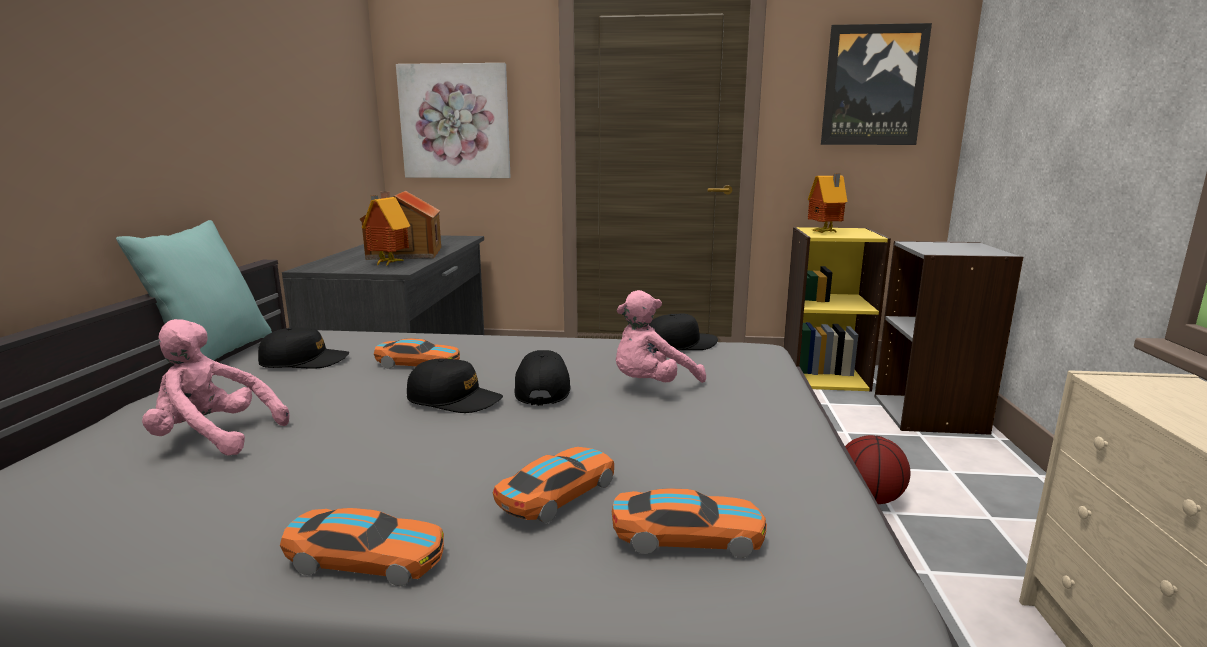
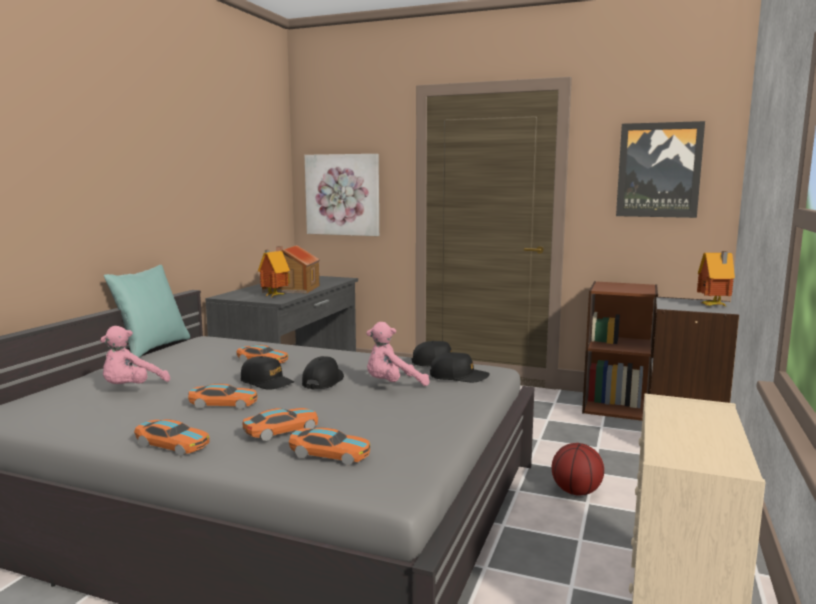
camera: 15 degrees right, 5 degrees down
pink plush toy [142,319,289,456] -> pink plush toy turned 90 degrees counterclockwise [100,326,170,384]
black cap [258,327,349,369] -> black cap moved to [430,352,490,382]
yellow bookcase [783,227,891,392] -> brown bookcase [582,281,658,421]
toy house [808,173,847,233] -> toy house moved to [697,251,735,306]
none -> toy car [188,384,258,410]

